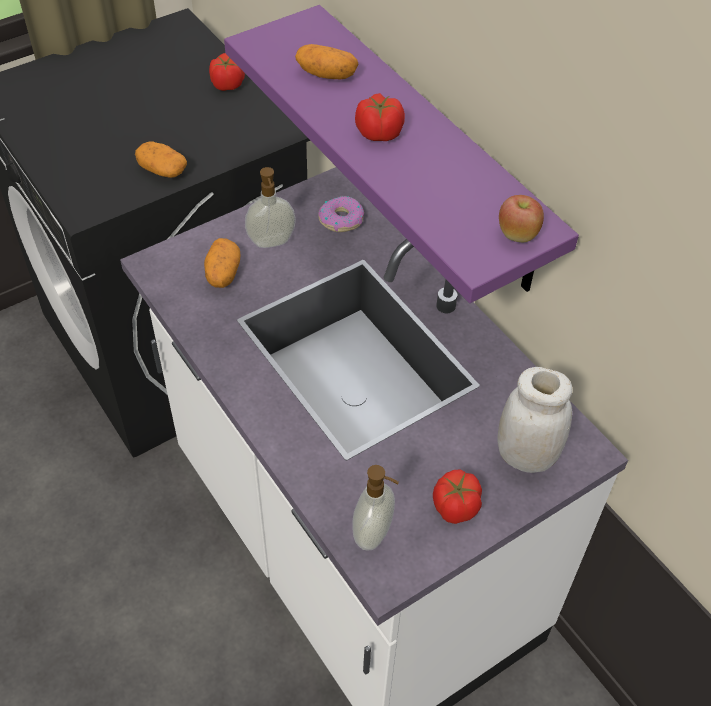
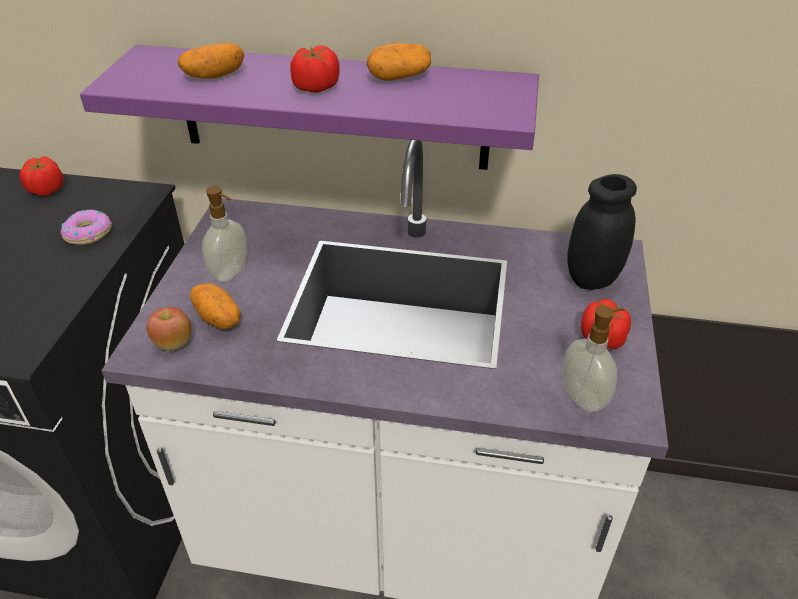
camera: 45 degrees left, 10 degrees down
potato [135,141,187,178] -> potato moved to [366,43,431,81]
donut [318,196,364,232] -> donut moved to [61,210,112,245]
white jar [498,367,573,473] -> black jar [567,174,637,290]
apple [499,195,544,242] -> apple moved to [146,307,191,351]

